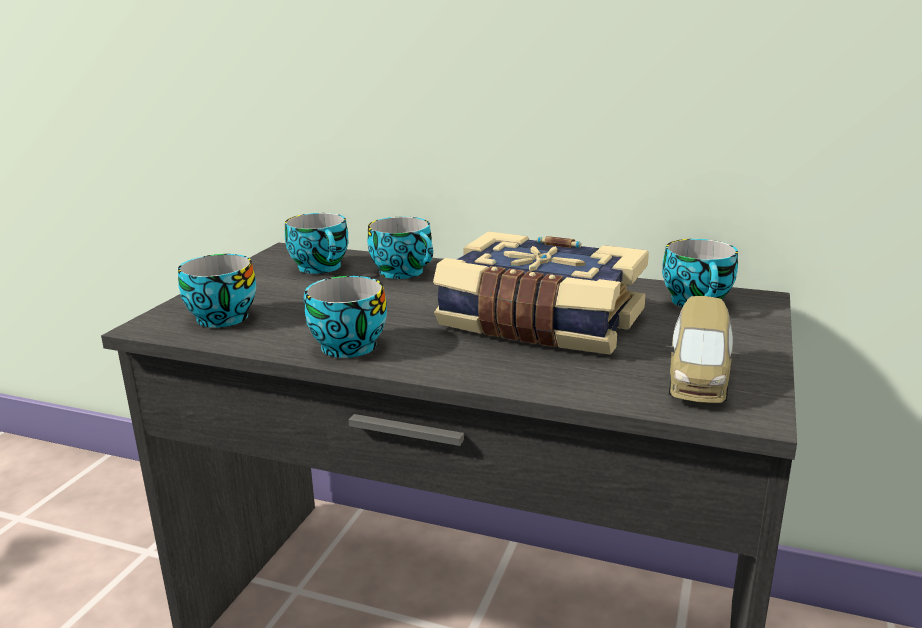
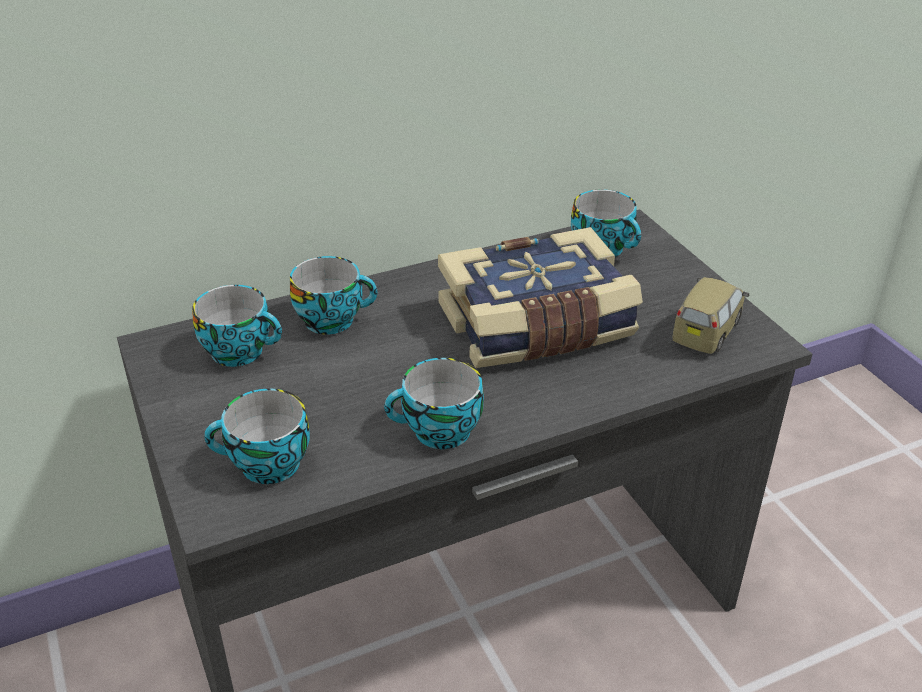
camera: 45 degrees left, 15 degrees up
toy car [665,296,740,403] -> toy car turned 120 degrees counterclockwise [673,277,749,354]

